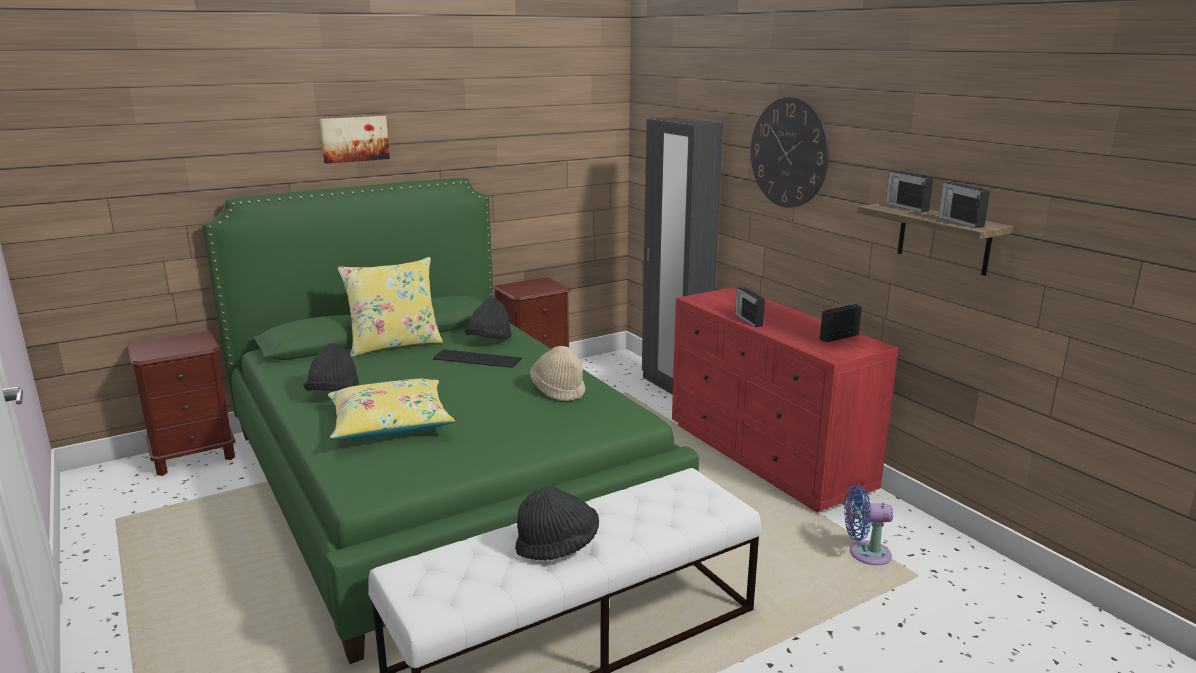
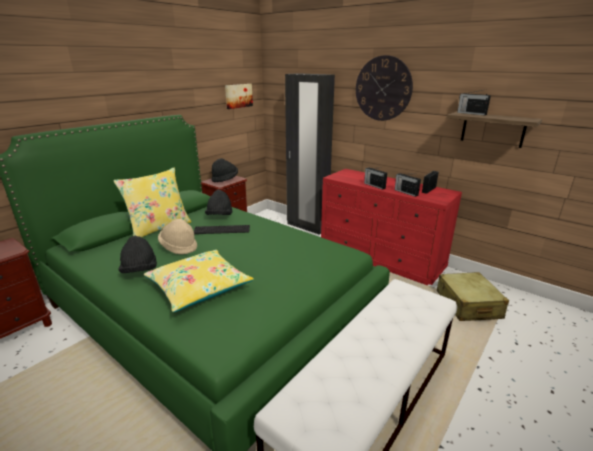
camera: 20 degrees left, 5 degrees up
picture [319,116,390,164] -> picture moved to [225,84,253,109]
black hat [515,486,599,561] -> black hat moved to [211,158,238,182]
beige hat [530,346,585,401] -> beige hat moved to [158,219,197,254]
blue fan [844,485,893,565] -> beige suitcase [437,272,509,321]
radio [938,179,990,228] -> radio moved to [395,173,421,197]

